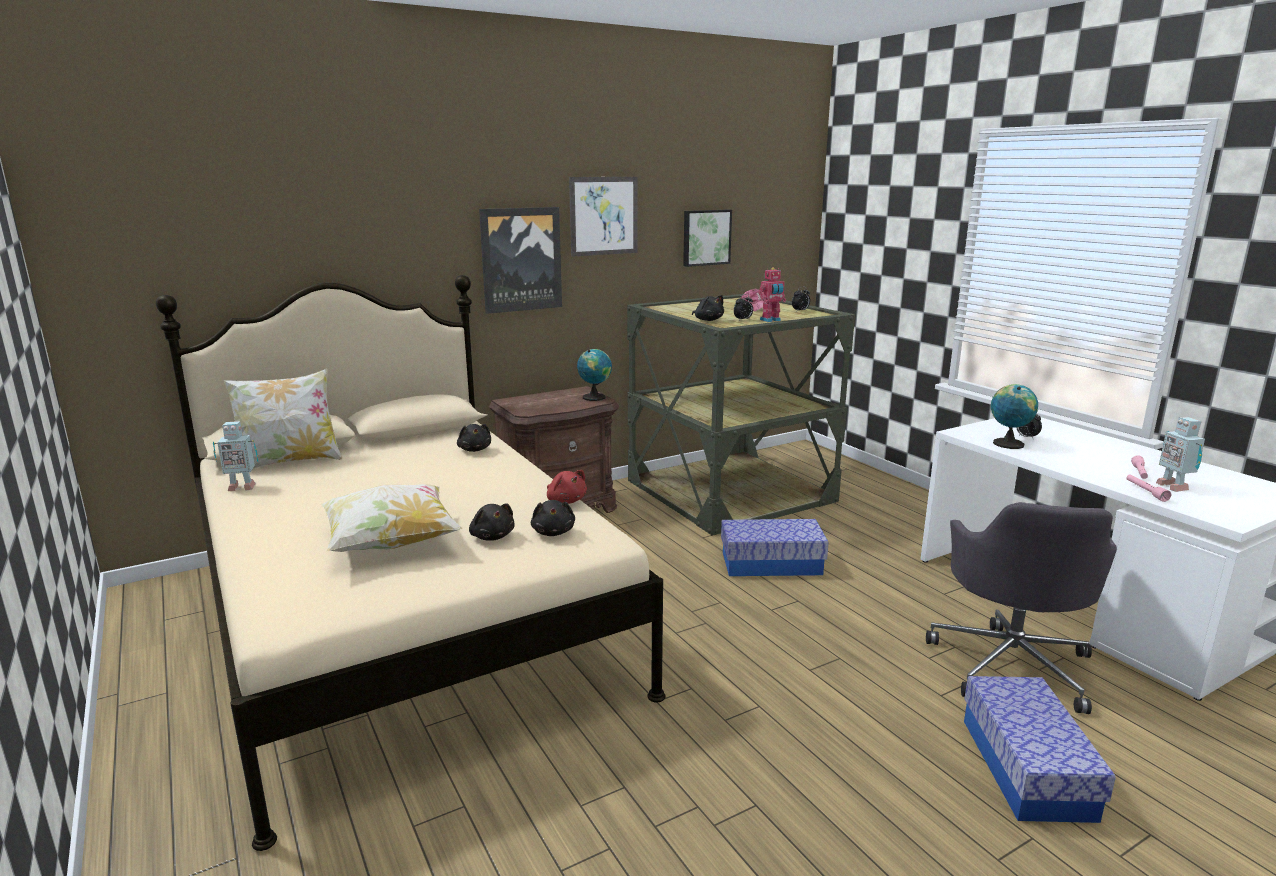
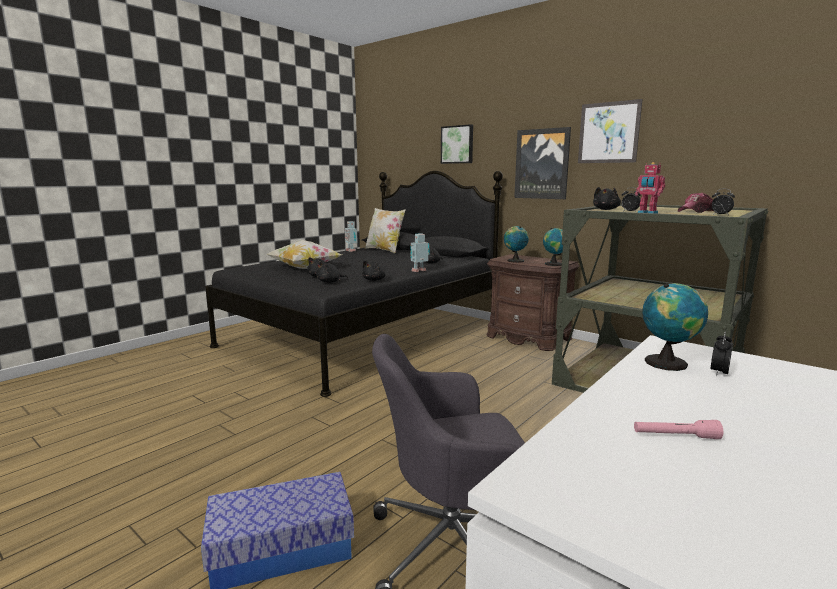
camera: 70 degrees right, 5 degrees down
beige bed [156,275,666,851] -> black bed [205,171,503,397]
red plush toy [547,470,587,504] -> black plush toy [362,260,386,281]
picture [683,210,732,267] -> picture moved to [441,124,473,164]
storage box [721,519,829,576] -> none
pink flashlight [1126,475,1171,502] -> none
toy robot [1156,417,1205,492] -> toy robot moved to [410,233,430,272]
none -> globe [504,226,529,263]

